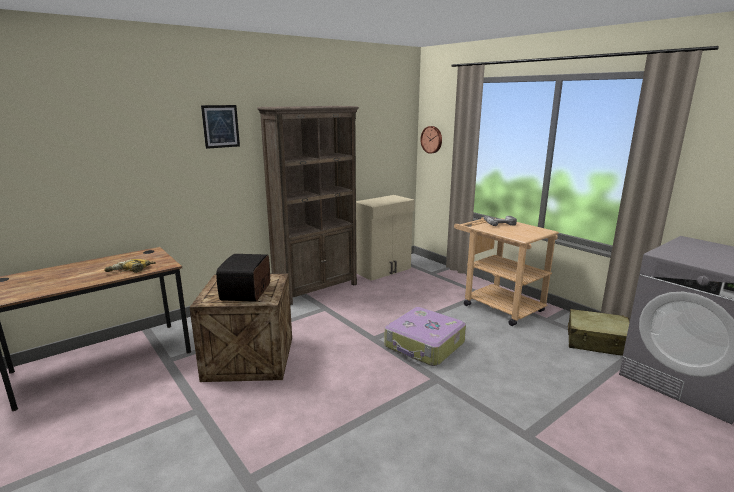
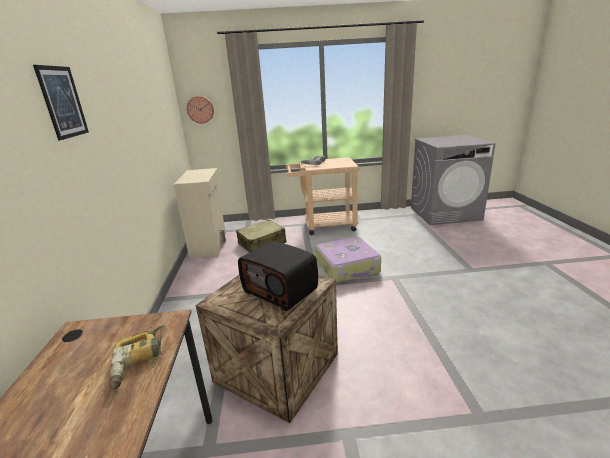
camera: 55 degrees left, 5 degrees up
brown bookcase [257,106,359,305] -> none
beige suitcase [568,309,630,356] -> beige suitcase moved to [236,219,286,253]

